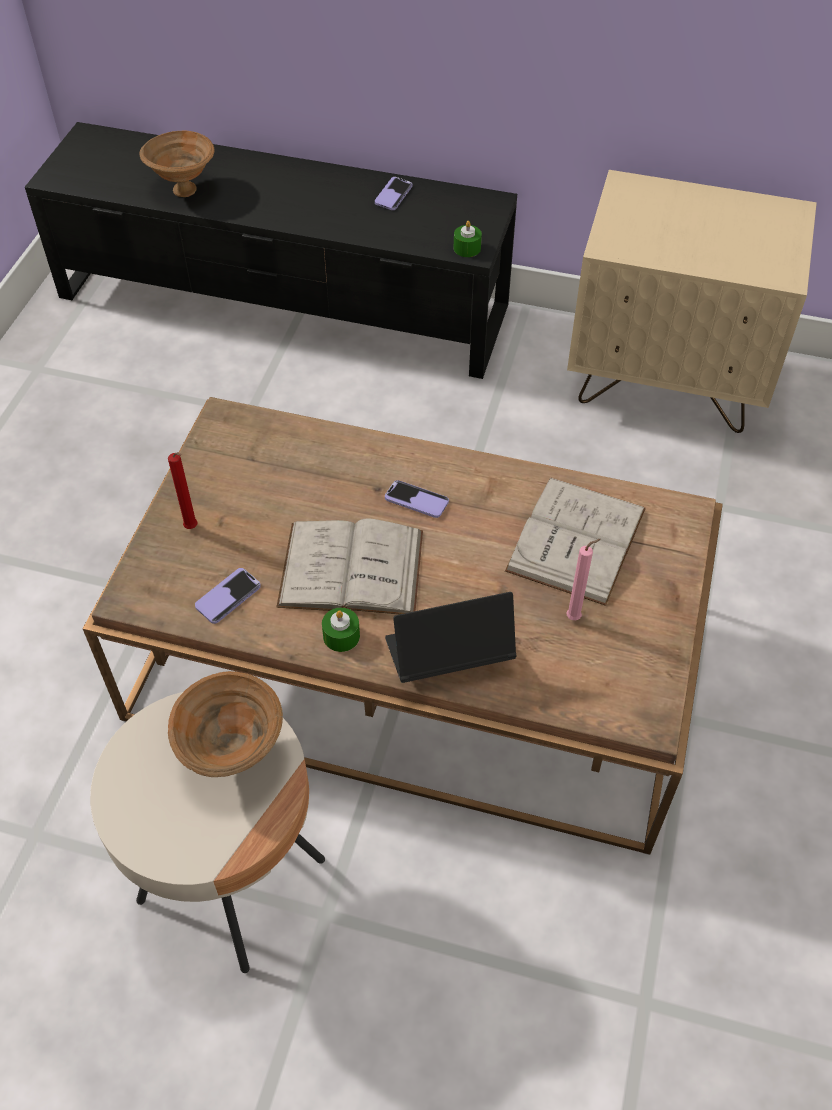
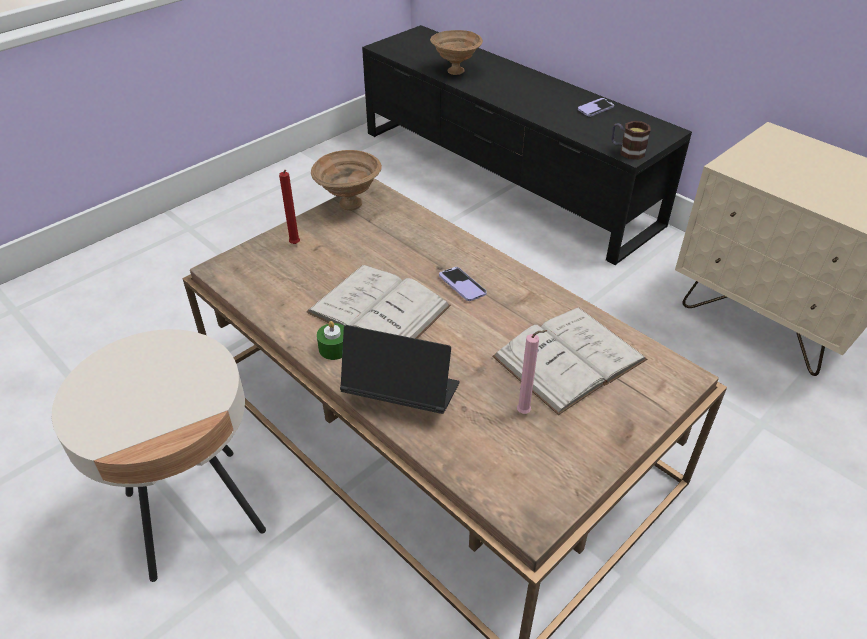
camera: 30 degrees right, 10 degrees down
brown bowl [168,671,283,777] -> brown bowl moved to [311,150,382,210]
phone [195,568,261,624] -> none
green candle [454,221,482,257] -> mug [612,121,651,160]

